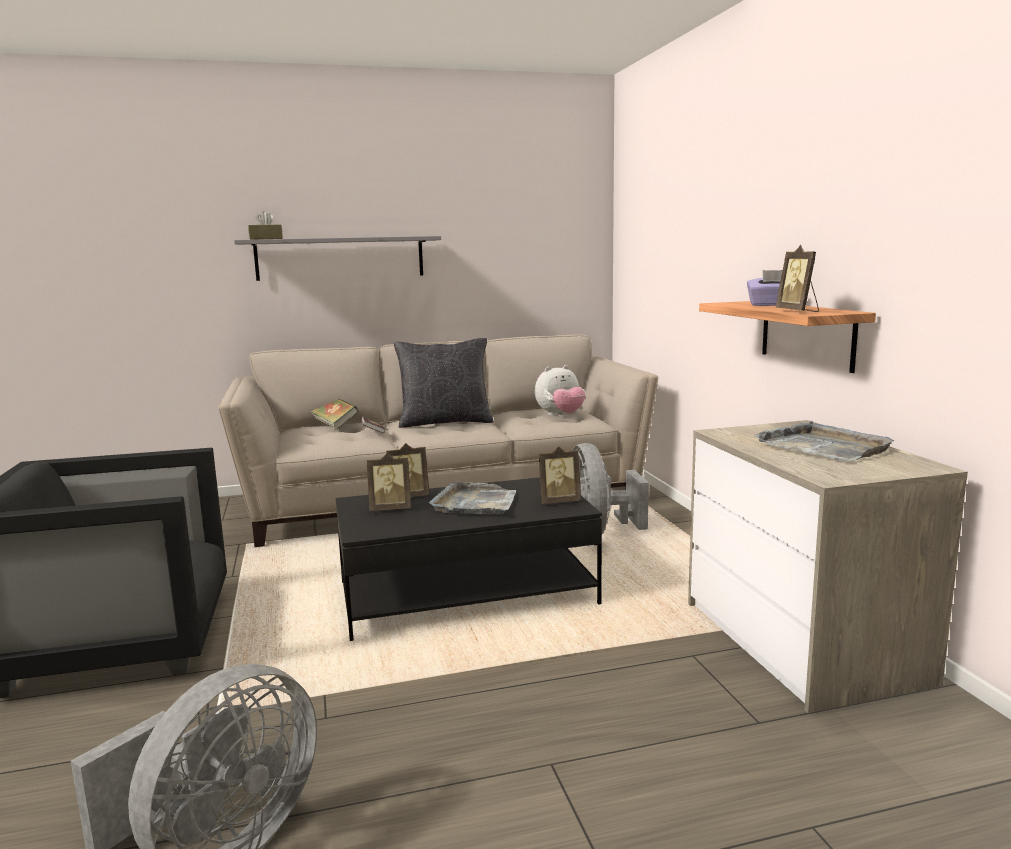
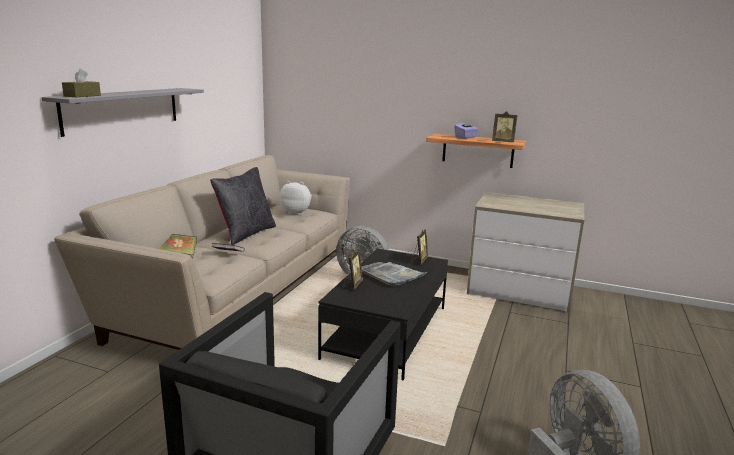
camera: 55 degrees left, 5 degrees up
picture frame [367,453,411,511] -> none
plush toy [535,365,585,415] -> plush toy turned 90 degrees counterclockwise [279,181,312,215]
grey tray [754,421,894,461] -> none

